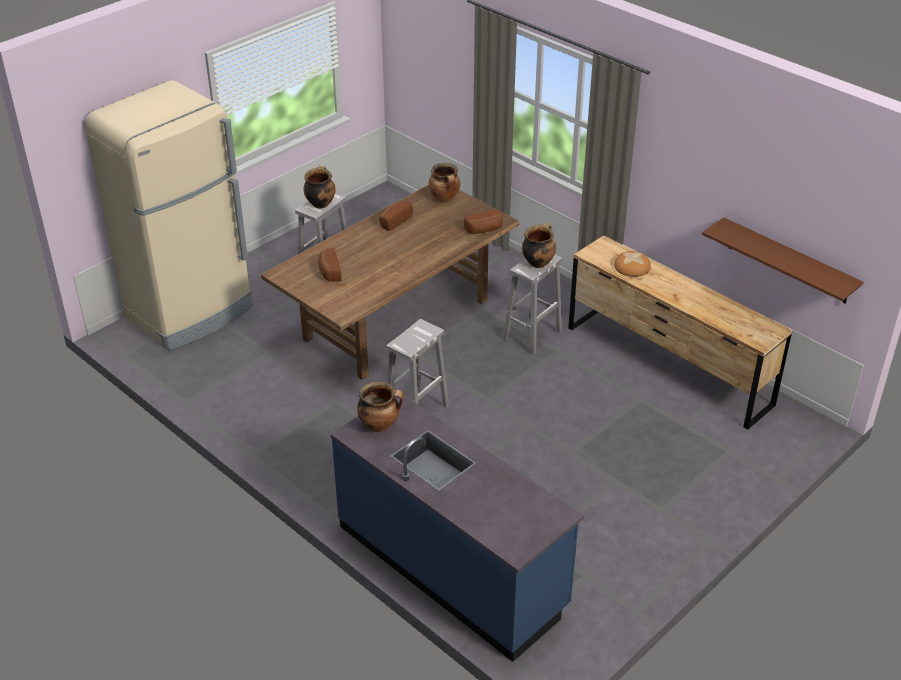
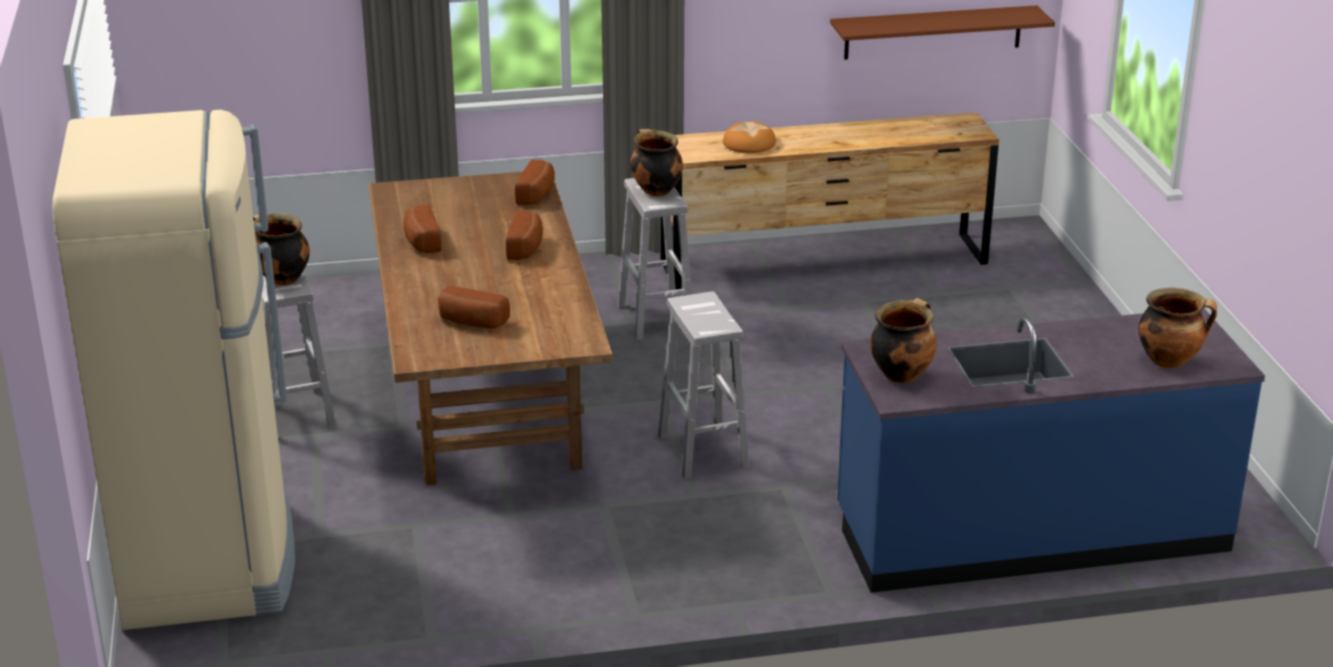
camera: 55 degrees left, 10 degrees down
cooking pot [428,163,460,202] -> cooking pot moved to [1139,288,1217,368]
none -> bread [506,211,543,260]

